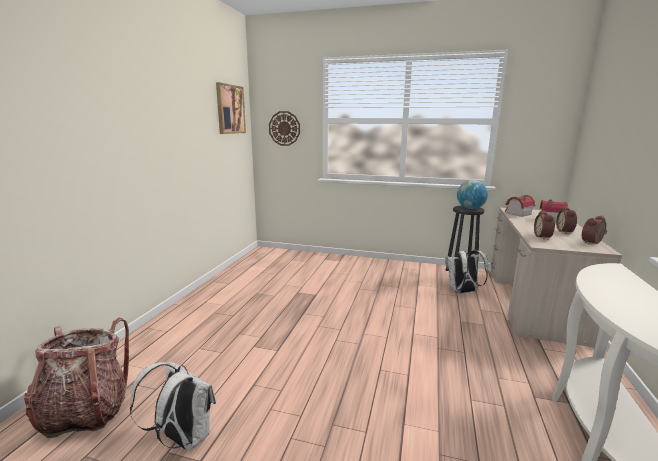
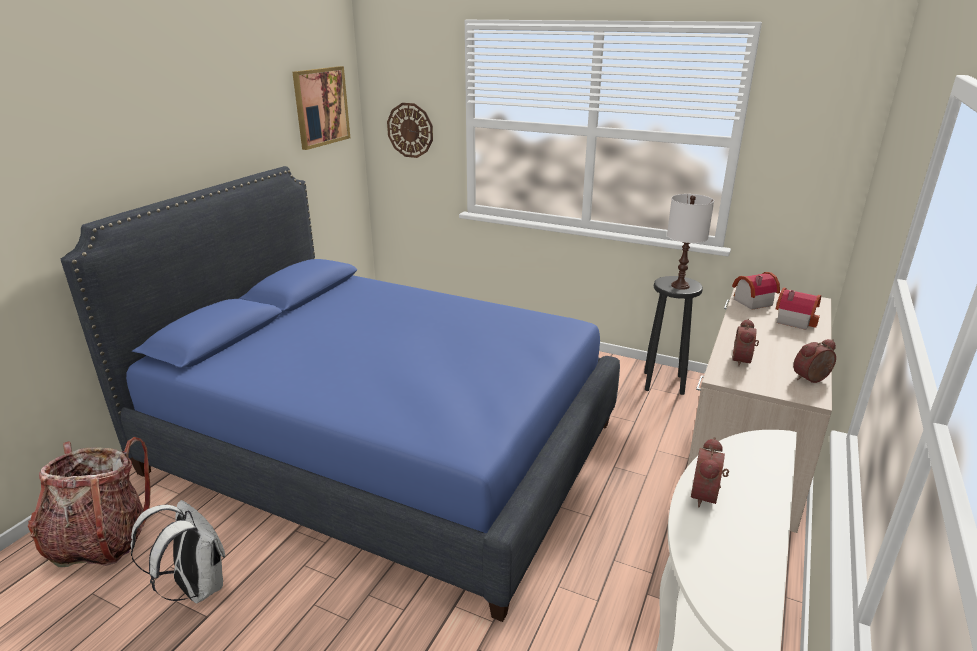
camera: 10 degrees right, 10 degrees up
white backpack [445,250,488,293] -> none
globe [457,180,488,209] -> white table lamp [667,194,714,290]
alarm clock [556,206,577,234] -> alarm clock moved to [691,437,729,507]
none -> blue bed [61,166,620,622]

